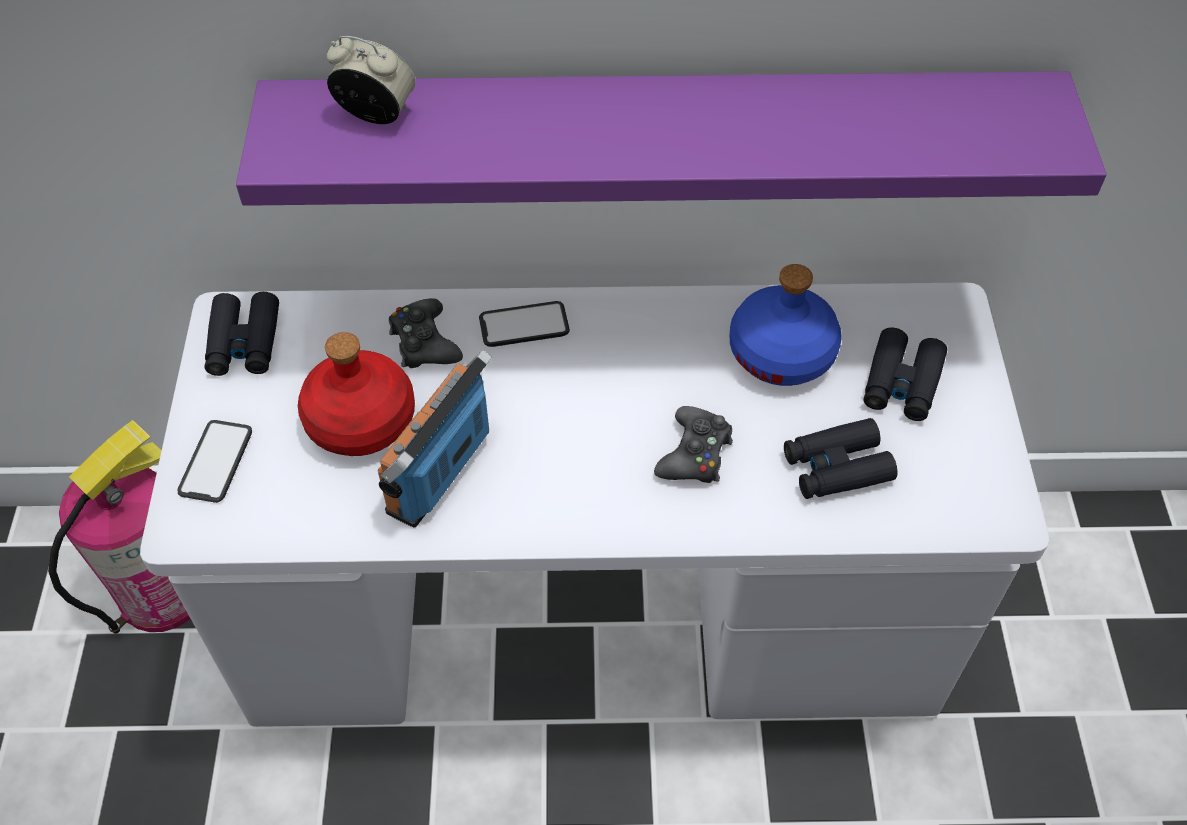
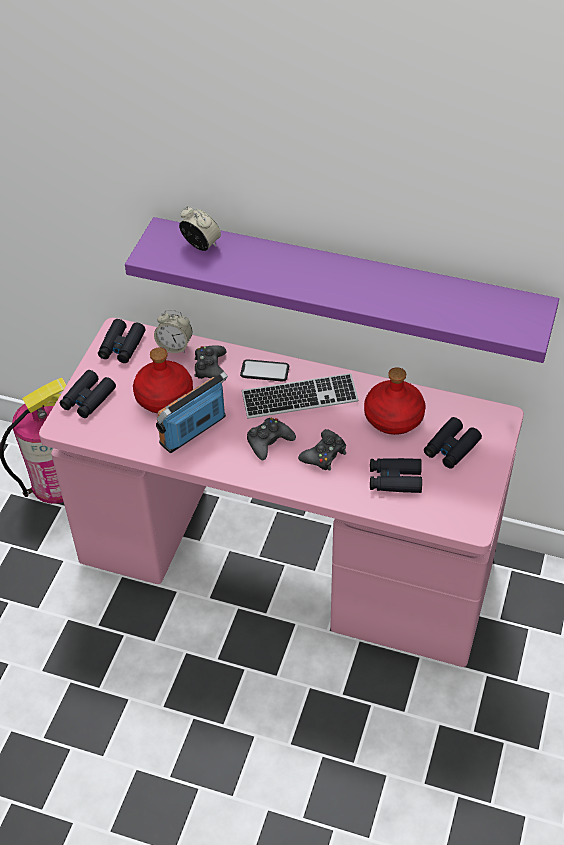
camera: 20 degrees right, 5 degrees down
white desk [140,282,1049,727] -> pink desk [39,318,524,667]
phone [178,420,252,503] -> black binoculars [60,370,116,418]
blue bottle [730,264,842,386] -> red bottle [364,367,426,435]
none -> alarm clock [154,309,192,353]
none -> keyboard [242,373,358,419]
none -> black game controller [247,418,296,460]

